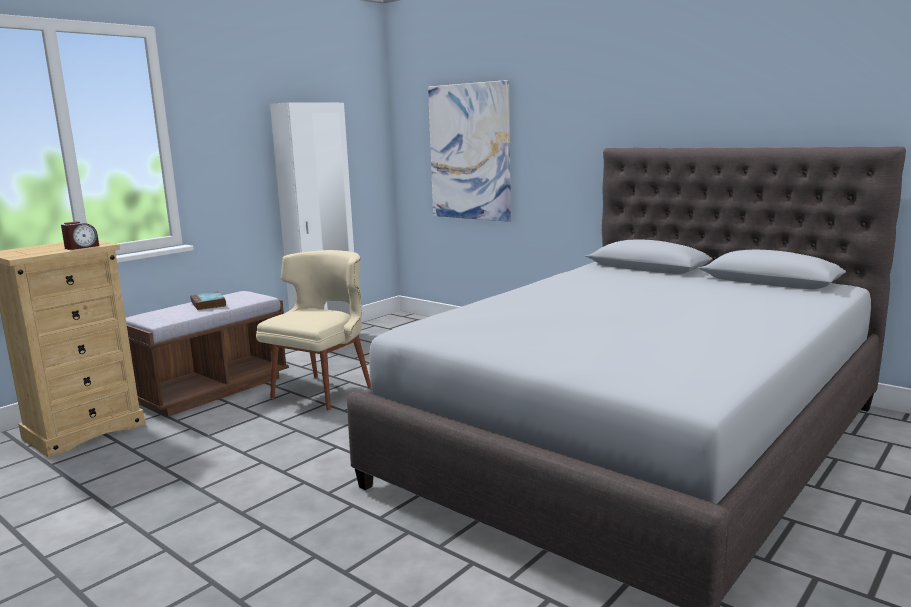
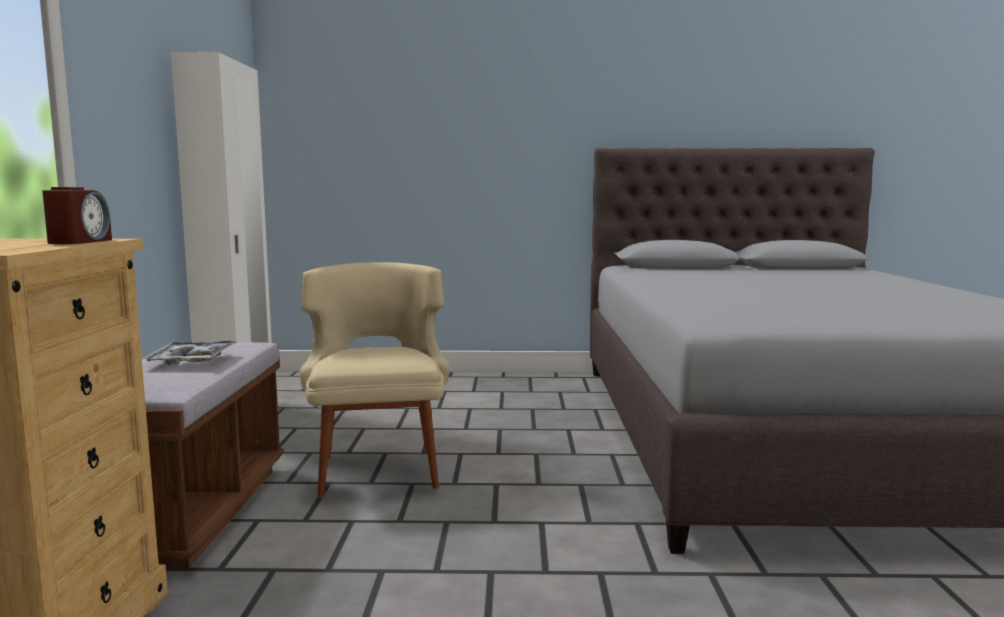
camera: 40 degrees left, 5 degrees down
book [190,291,226,310] -> tray [142,341,237,365]
picture [428,80,511,222] -> none

